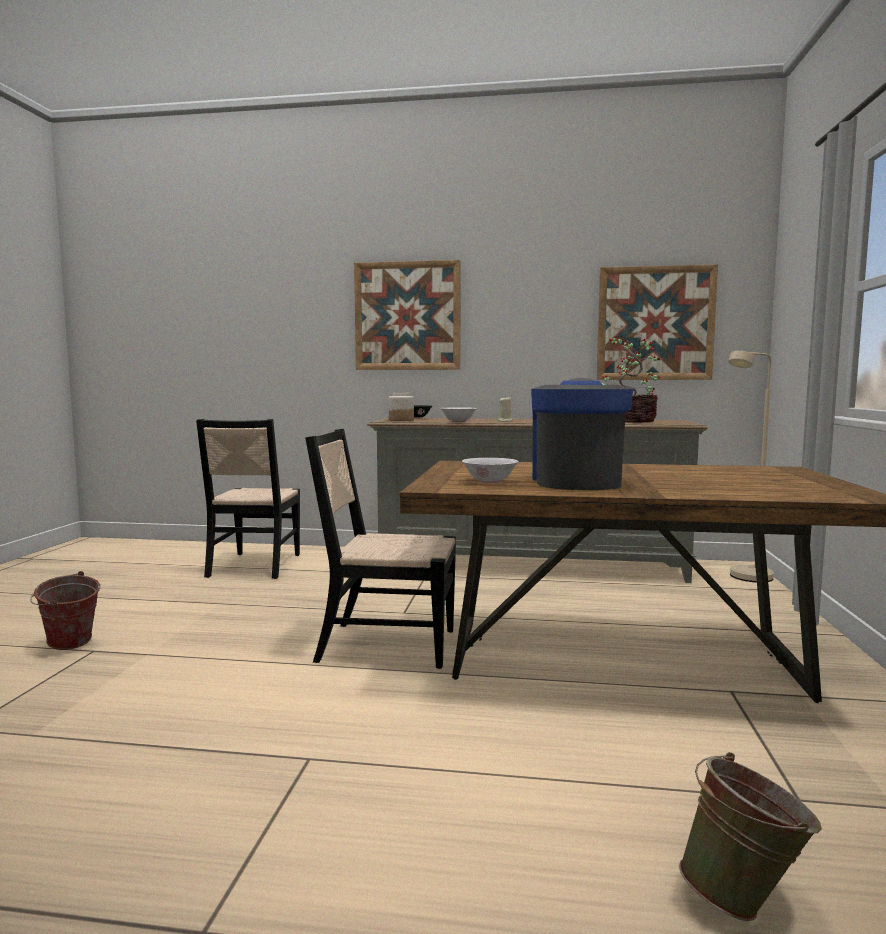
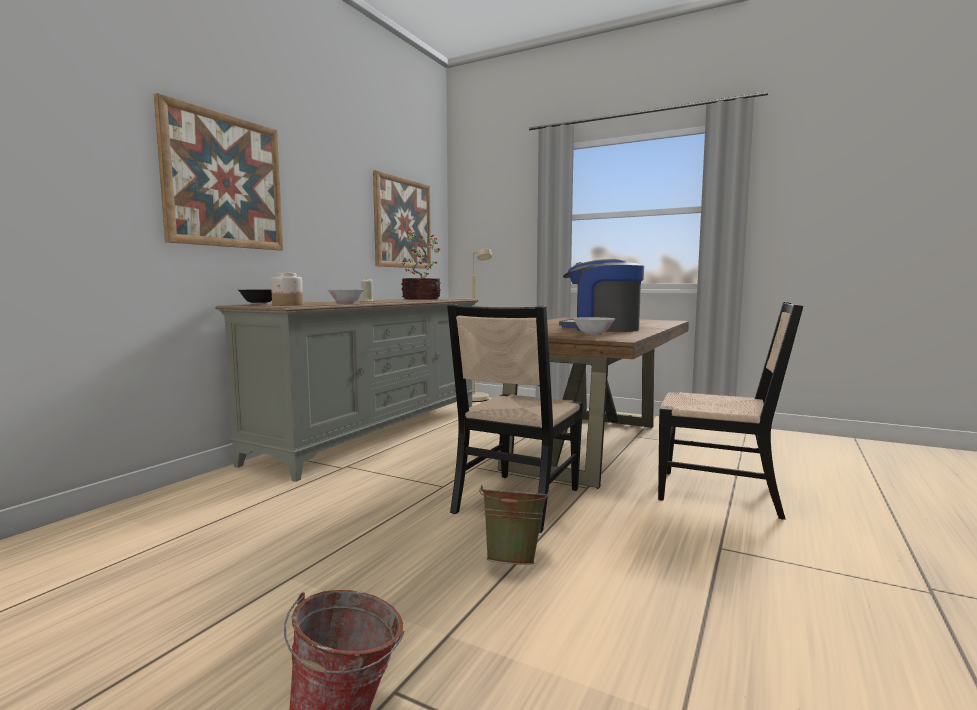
camera: 70 degrees left, 0 degrees up
chair [196,419,300,579] -> chair moved to [658,302,803,520]
green bucket [679,752,822,921] -> green bucket moved to [479,485,550,565]

